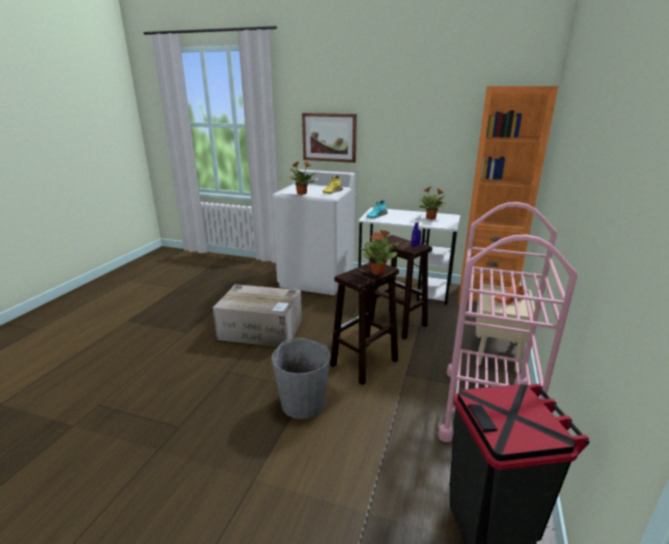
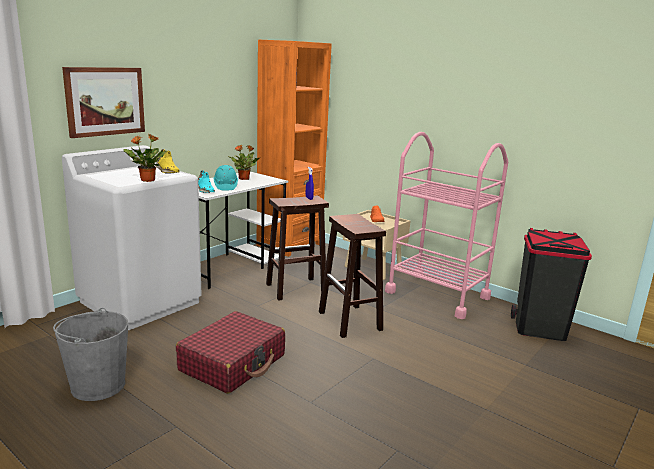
camera: 70 degrees left, 5 degrees down
cardboard box [213,284,302,347] -> red suitcase [176,311,285,394]
grey bucket [272,338,331,419] -> grey bucket moved to [53,308,128,401]
potted plant [361,230,400,275] -> none
none -> turquoise hard hat [213,165,238,190]

